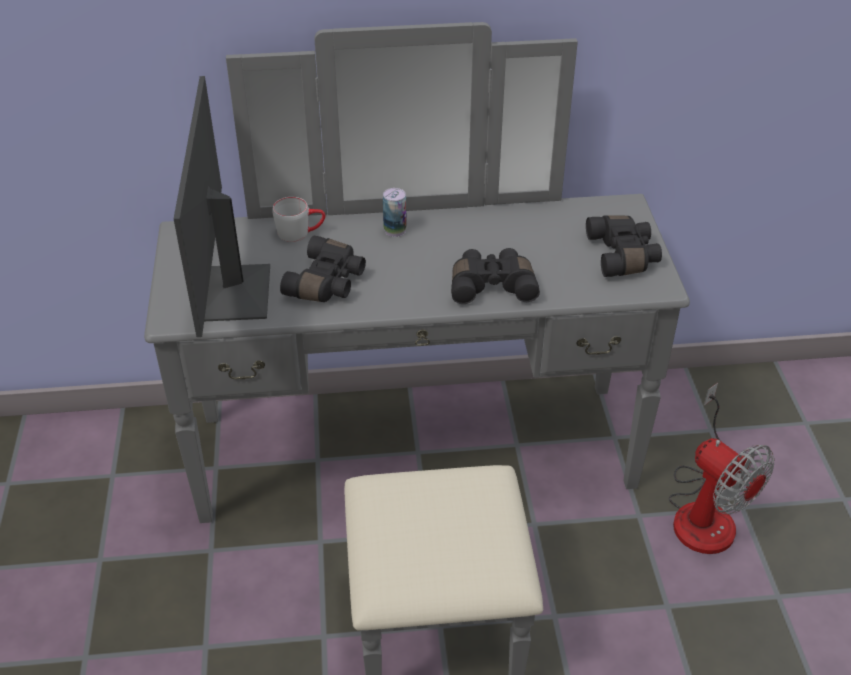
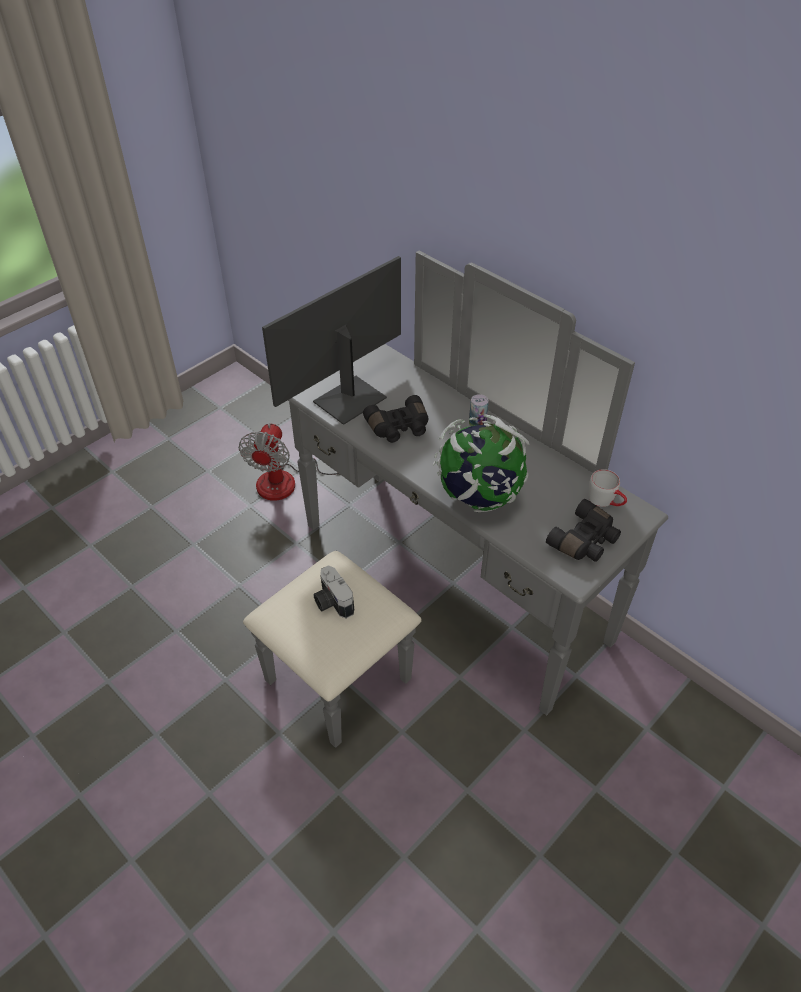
camera: 50 degrees right, 5 degrees up
grey mug [272,197,325,242] -> grey mug moved to [588,469,627,507]
black binoculars [451,248,540,304] -> globe [433,414,530,512]
fan [669,383,775,554] -> fan moved to [238,424,339,501]
none -> camera [313,565,354,619]

